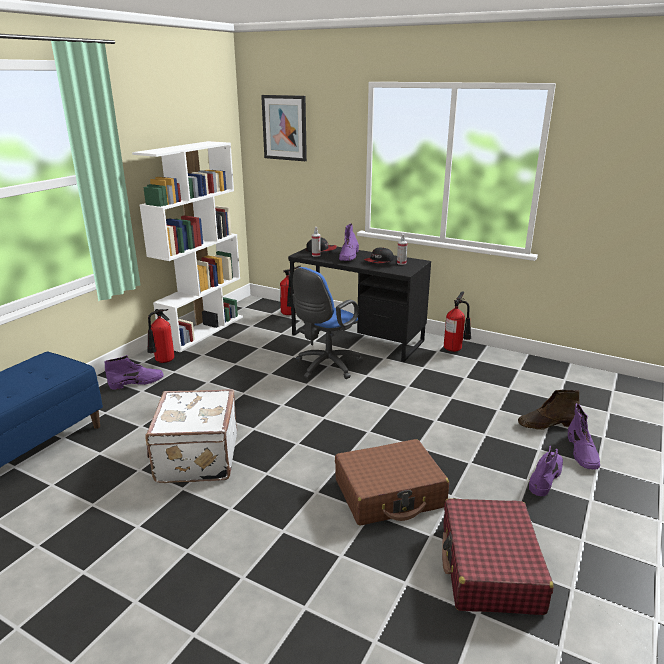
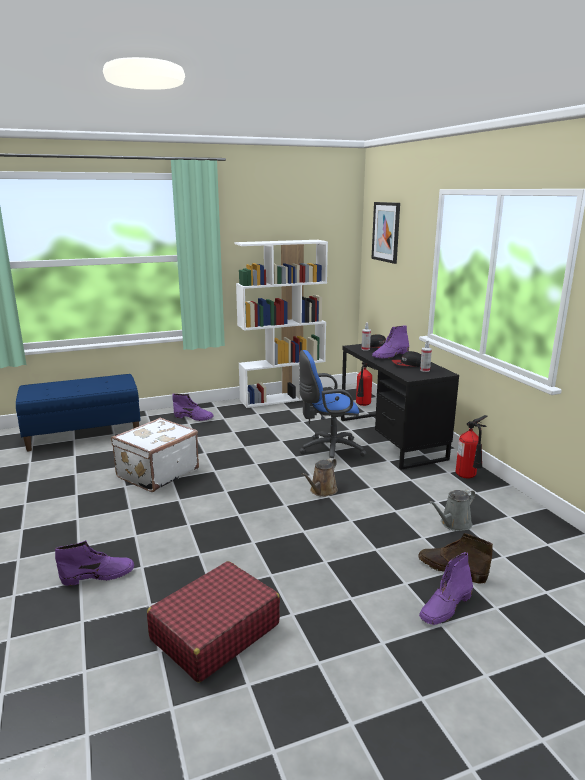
camera: 40 degrees right, 5 degrees down
fire extinguisher [147,309,174,363] -> none
brown suitcase [335,439,449,526] -> none
purple boot [529,446,563,496] -> purple boot moved to [55,540,134,586]
none -> brown watering can [301,458,338,497]
none -> grey watering can [429,489,475,531]

